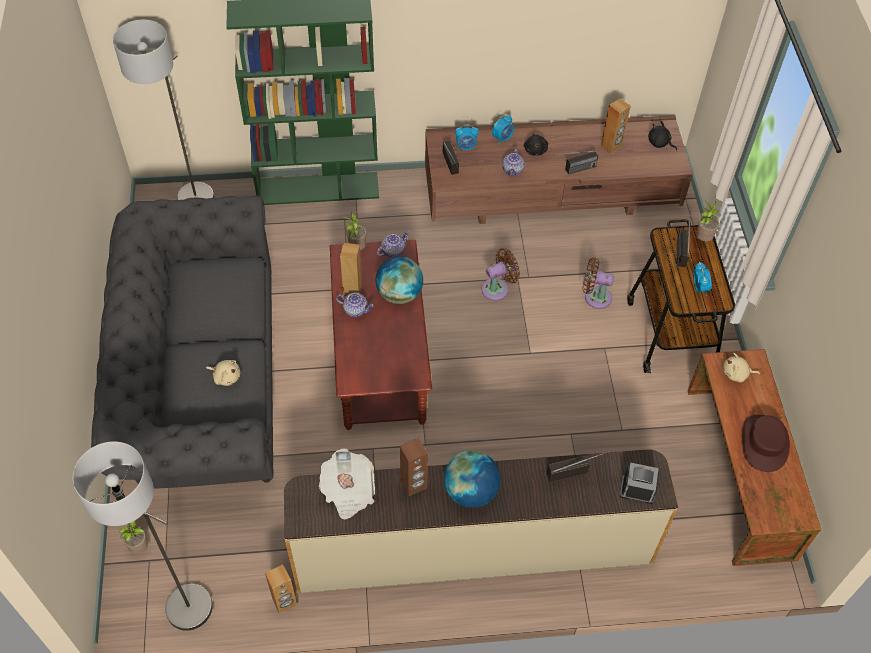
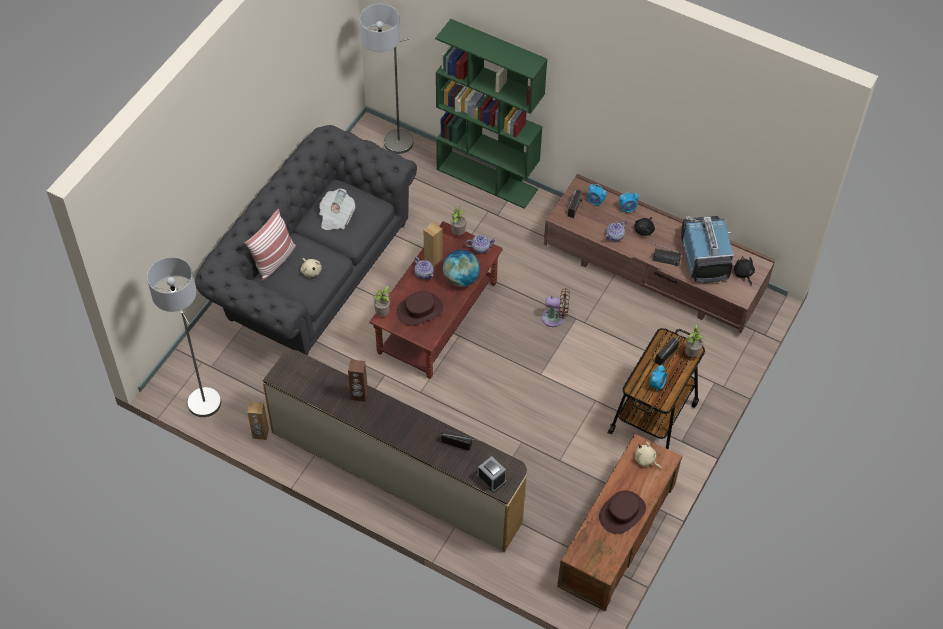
camera: 35 degrees right, 0 degrees up
potted plant [119,521,148,554] -> potted plant moved to [374,286,390,316]
newspaper [319,448,375,520] -> newspaper moved to [319,189,355,230]
globe [444,450,501,508] -> none
brown fan [582,258,614,309] -> none
brown speaker [601,98,631,154] -> television [681,216,734,283]
none -> pillow [245,209,296,281]
none -> brown hat [396,291,443,326]

